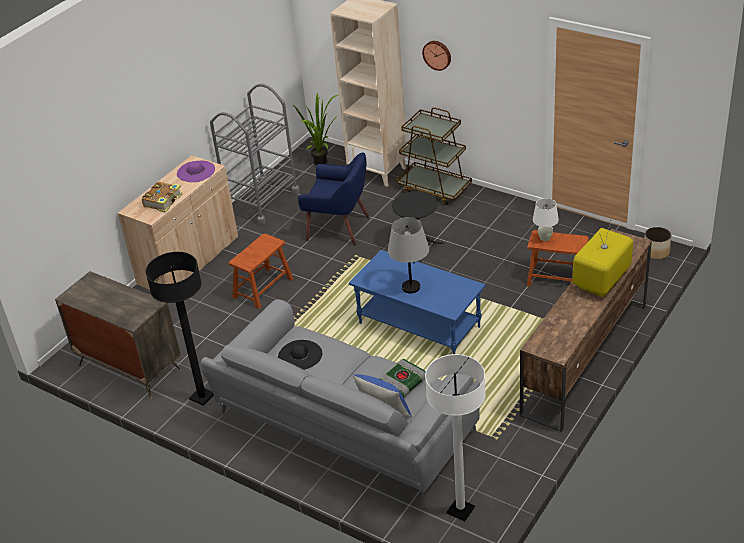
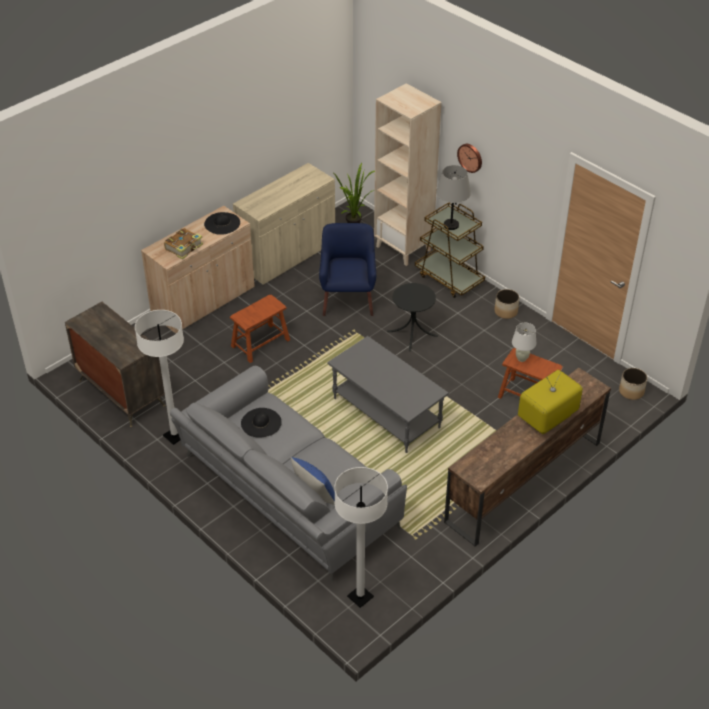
camera: 10 degrees right, 5 degrees up
black floor lamp [146,252,214,406] -> white floor lamp [135,310,184,445]
purple hat [177,161,215,182] -> black hat [204,212,240,235]
grey cart [210,84,300,225] -> beige cabinet [233,163,335,285]
blue armchair [298,153,370,246] -> blue armchair turned 120 degrees counterclockwise [319,223,376,316]
blue coffee table [349,250,486,354] -> grey coffee table [327,336,449,453]
book [379,359,426,398] -> none
grey table lamp [388,217,429,293] -> grey table lamp moved to [436,165,471,230]
none -> planter [494,289,519,319]

